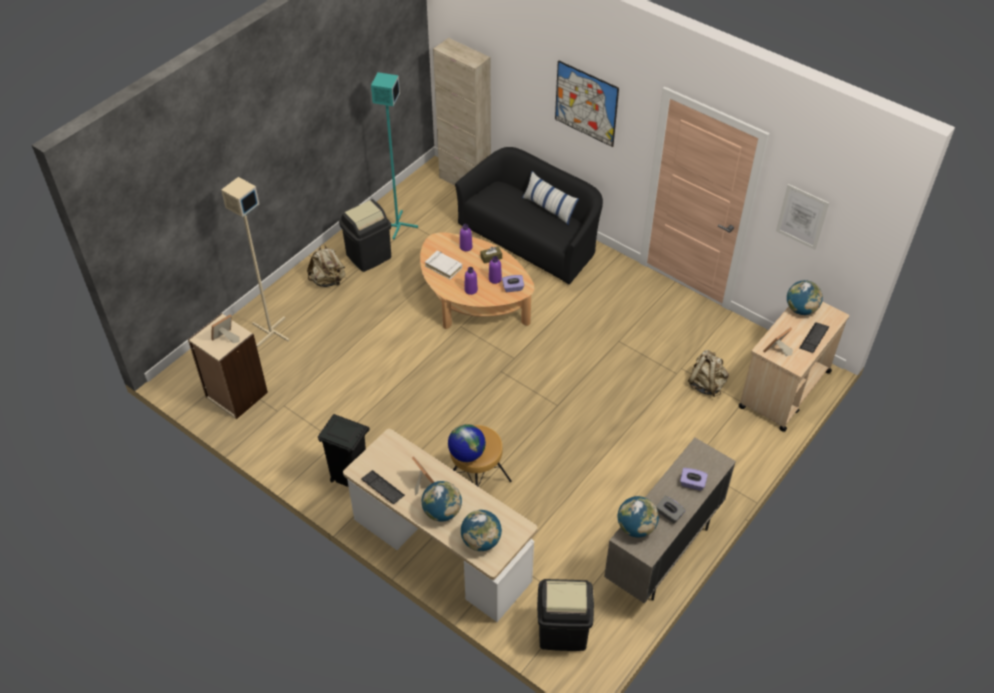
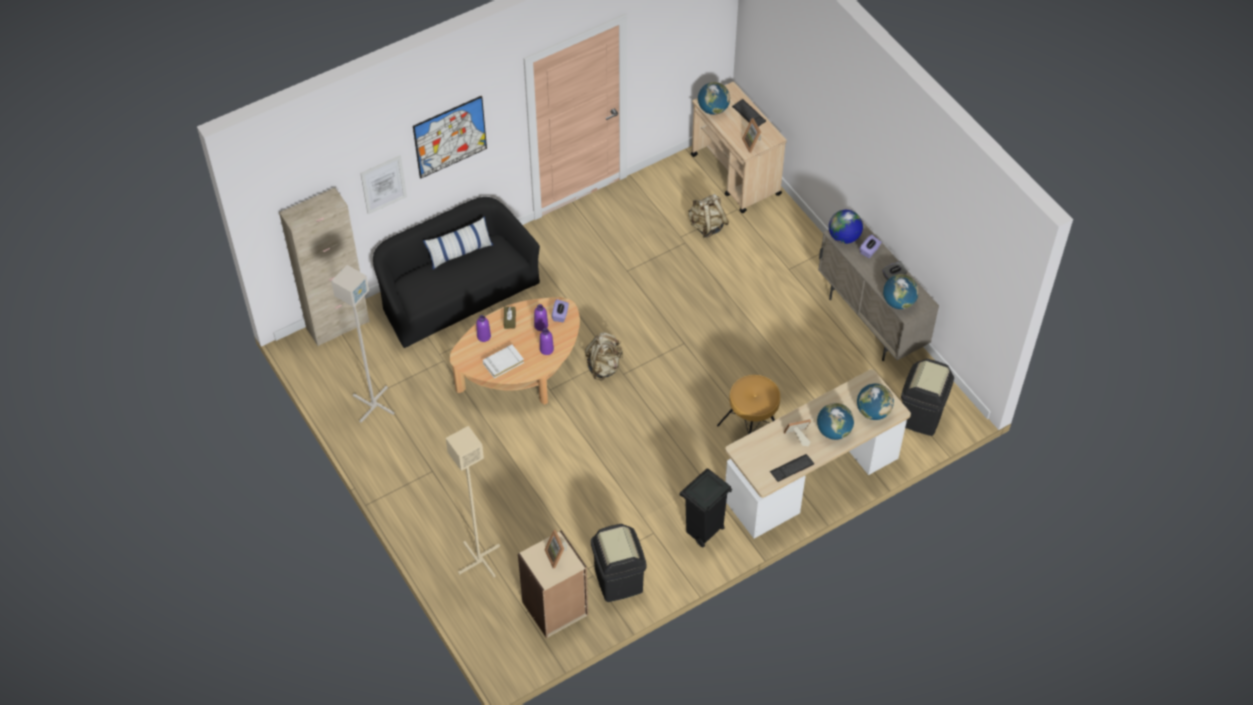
camera: 70 degrees left, 5 degrees up
beige backpack [307,243,346,287] -> beige backpack moved to [585,332,623,380]
black trash can [339,199,391,272] -> black trash can moved to [591,524,647,602]
turquoise floor lamp [371,72,418,239] -> grey floor lamp [331,265,395,423]
globe [448,424,486,462] -> globe moved to [829,210,863,244]
picture [776,184,829,250] -> picture moved to [360,155,407,214]

